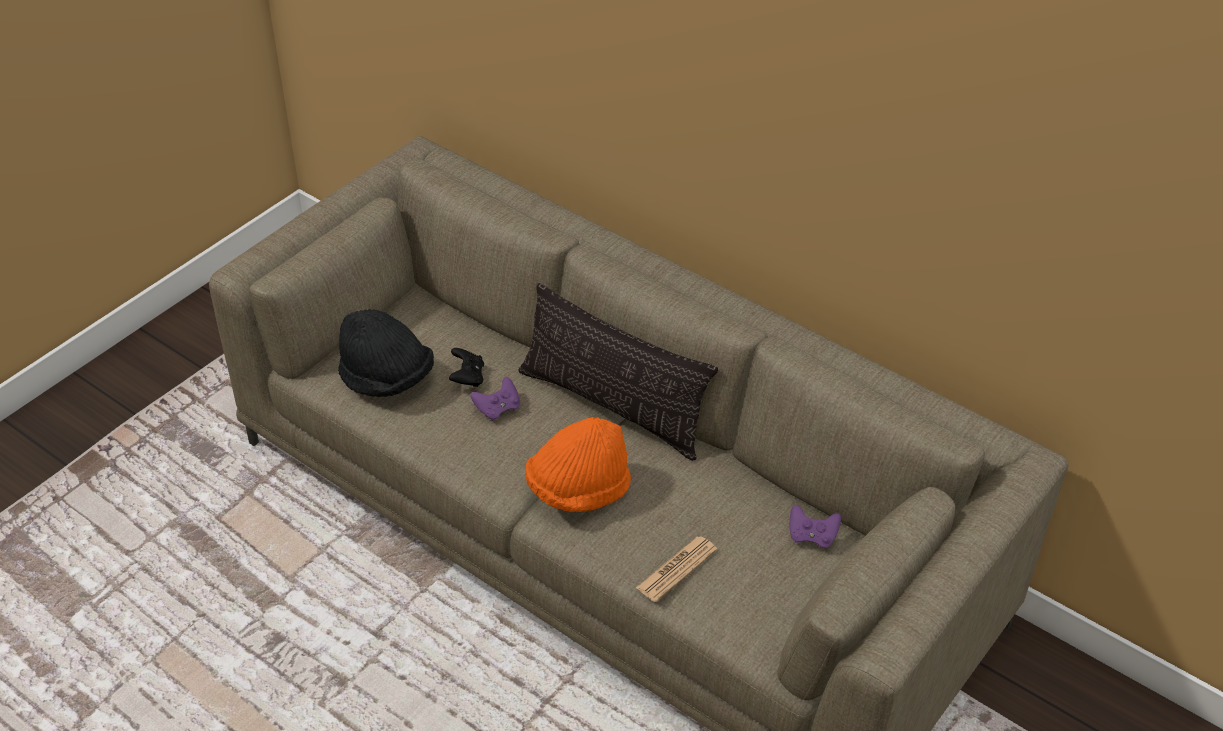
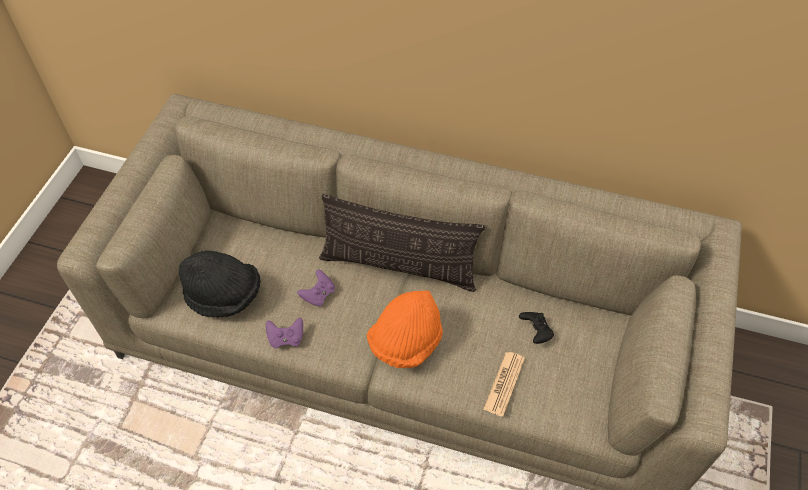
camera: 20 degrees left, 10 degrees up
black game controller [449,348,484,387] -> black game controller moved to [519,312,554,344]
purple game controller [789,505,841,548] -> purple game controller moved to [266,318,303,348]

